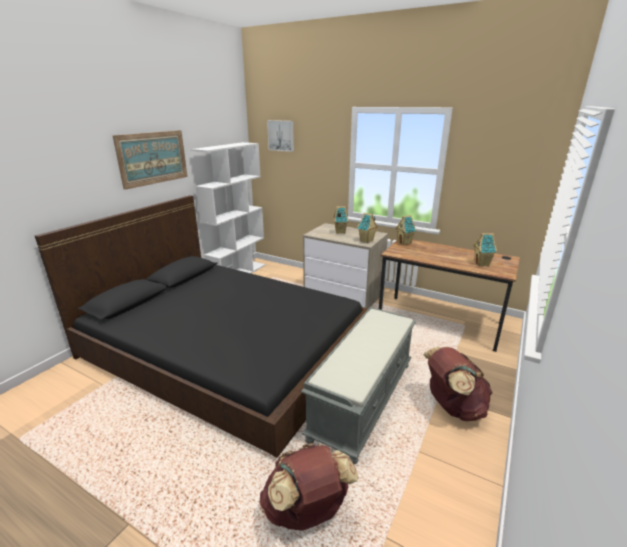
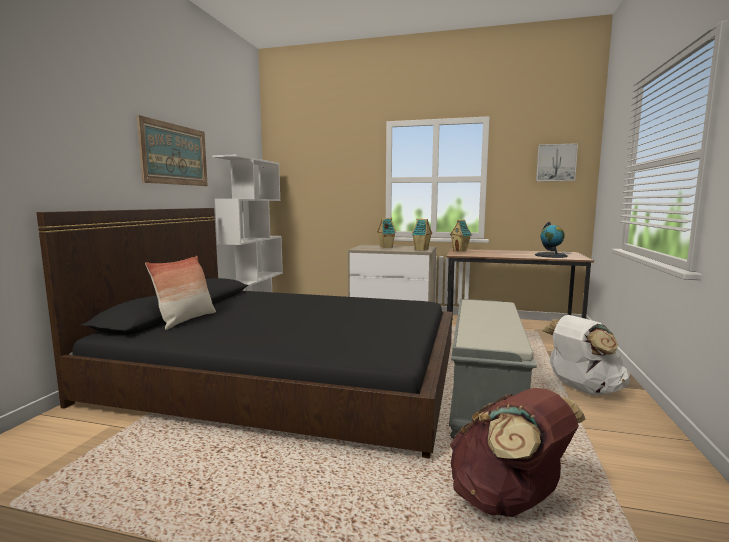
camera: 15 degrees left, 15 degrees down
picture [267,120,294,152] -> picture moved to [536,143,578,181]
brown backpack [423,347,493,421] -> white backpack [542,315,630,395]
toy house [473,233,497,266] -> globe [535,222,568,258]
none -> pillow [145,256,216,330]

